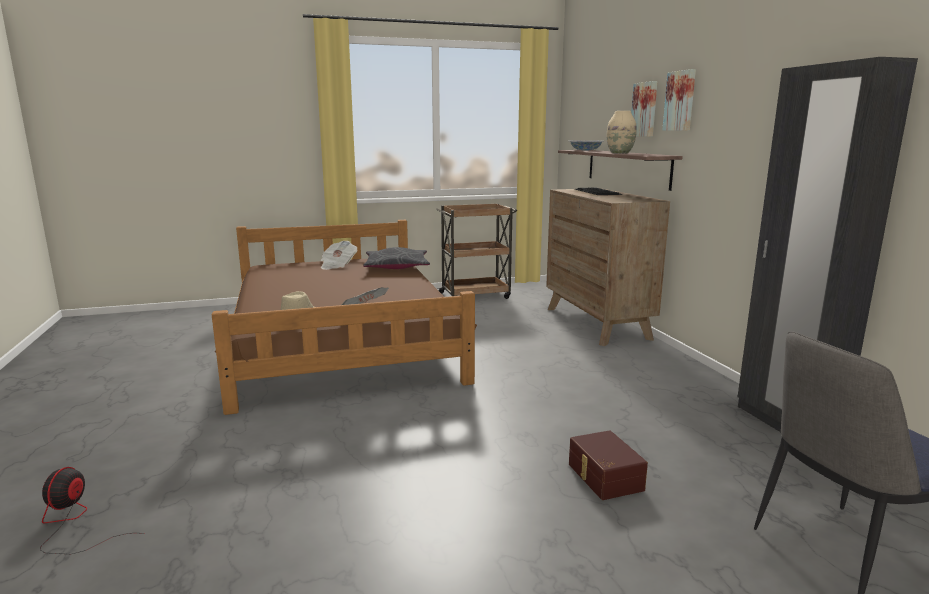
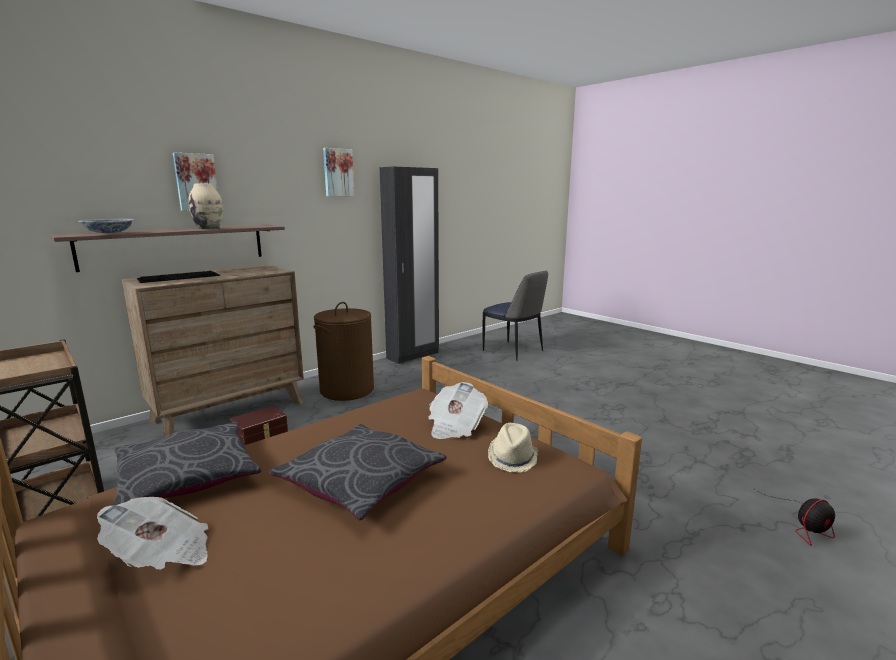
camera: 115 degrees left, 0 degrees up
brown storage box [569,430,648,500] -> brown storage box moved to [230,406,288,445]
picture [663,69,696,131] -> picture moved to [323,148,355,196]
none -> grey pillow [269,424,447,520]
none -> brown laundry basket [314,302,374,401]

